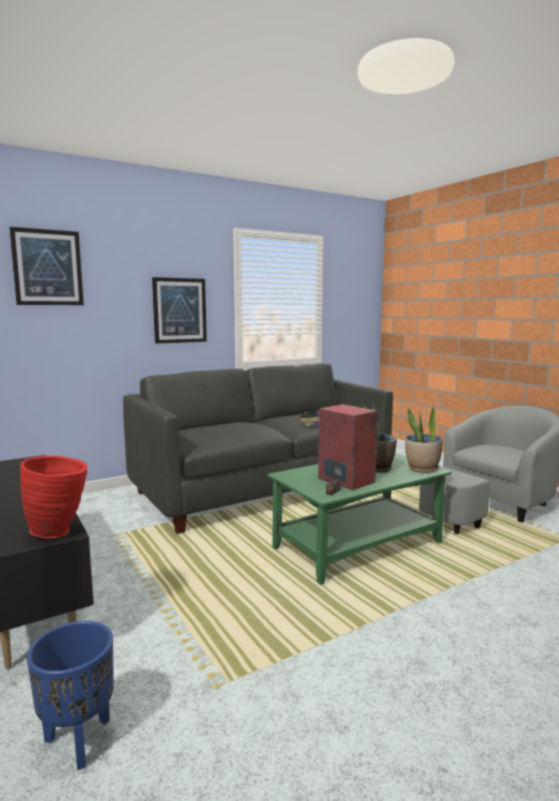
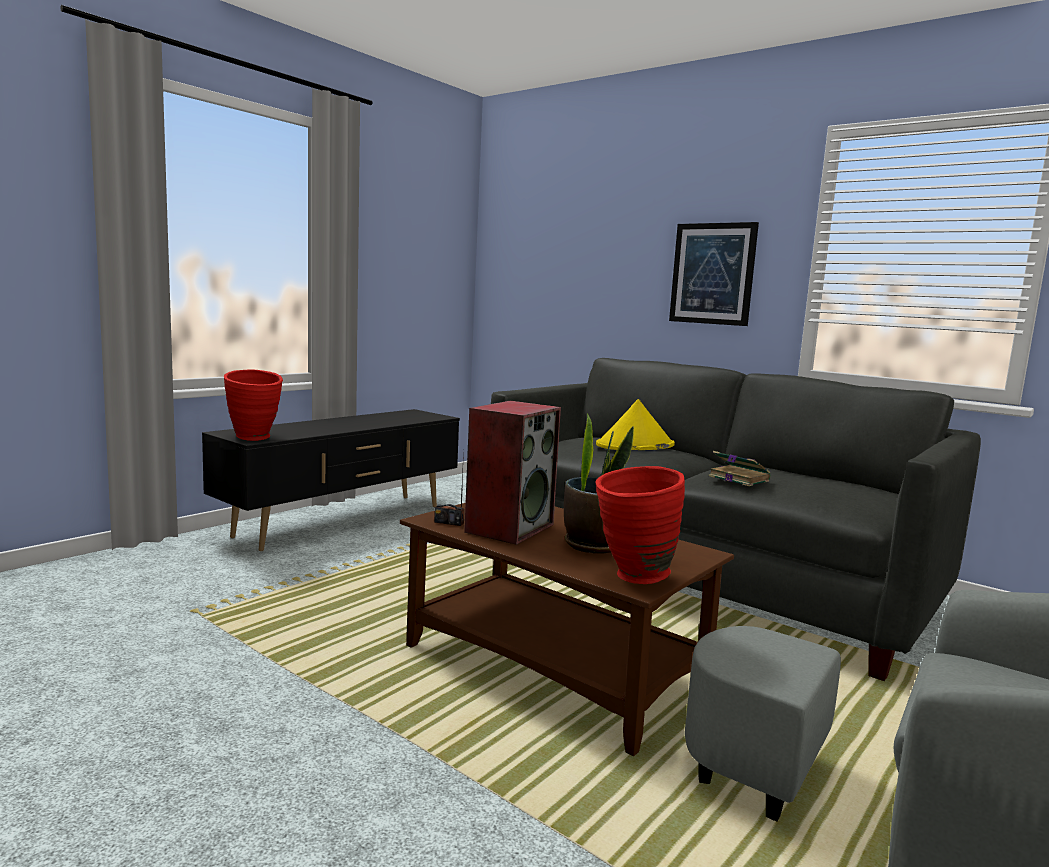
camera: 70 degrees right, 0 degrees up
picture [9,227,84,305] -> none
blue planter [27,621,114,770] -> none
green coffee table [267,453,452,585] -> brown coffee table [400,503,734,756]
potted plant [405,406,442,473] -> red vase [595,466,685,584]
none -> yellow hat [596,399,675,450]

